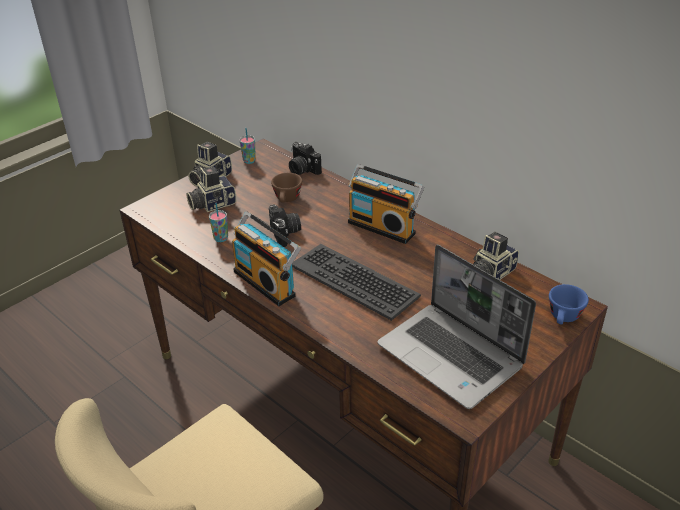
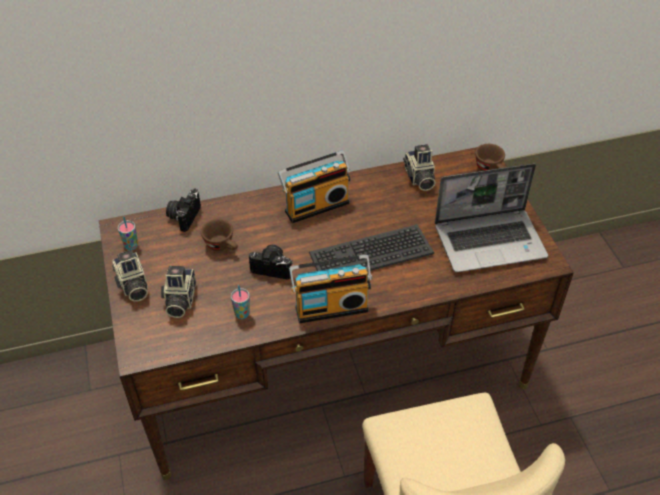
camera: 60 degrees left, 10 degrees up
camera [289,142,322,175] -> camera turned 120 degrees clockwise [166,189,201,232]
blue cup [549,284,589,325] -> brown cup [475,144,505,171]

